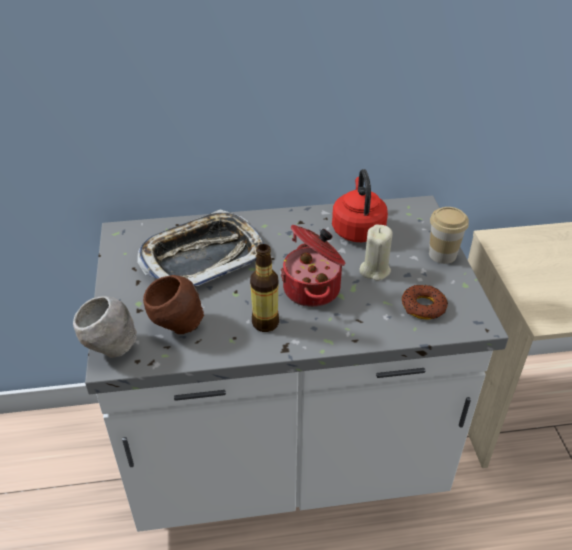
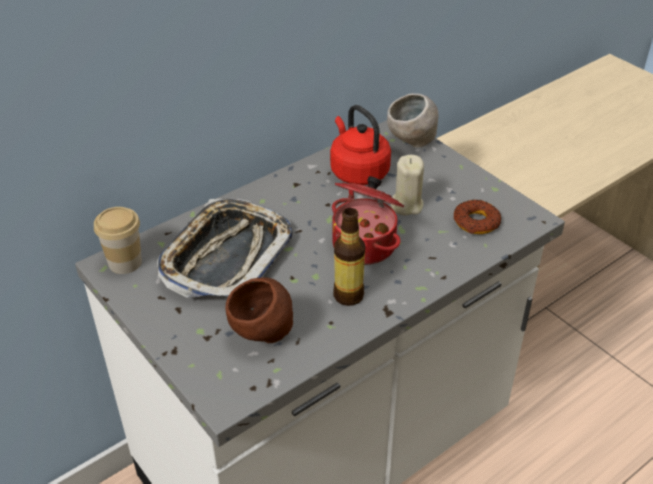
camera: 30 degrees left, 0 degrees up
grey bowl [73,296,137,358] -> grey bowl moved to [387,93,438,148]
cup [429,207,469,264] -> cup moved to [94,207,142,274]

